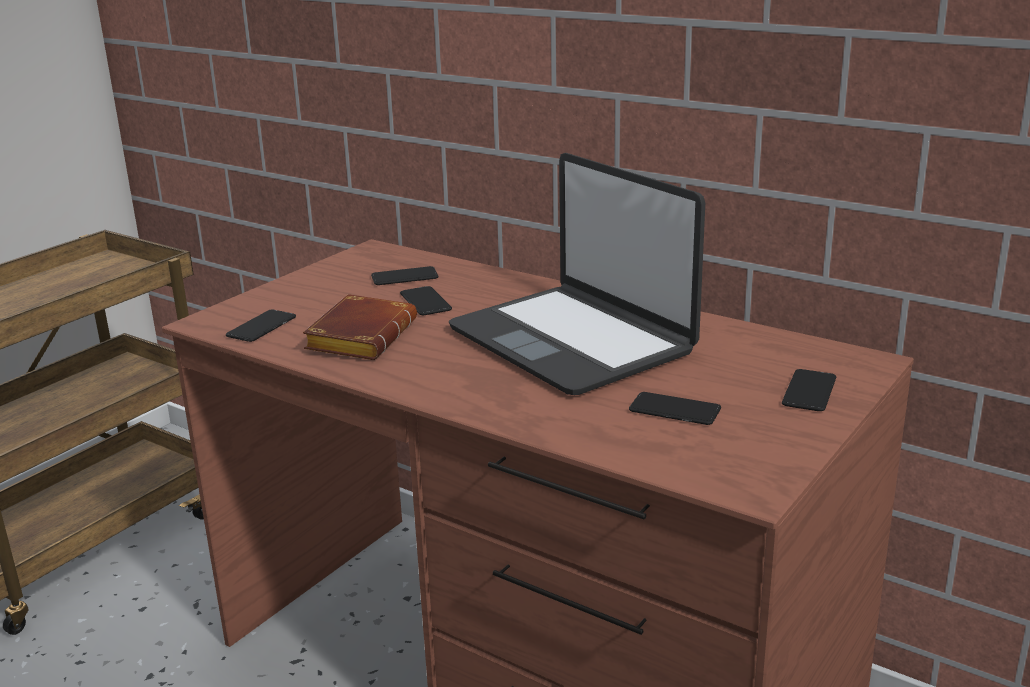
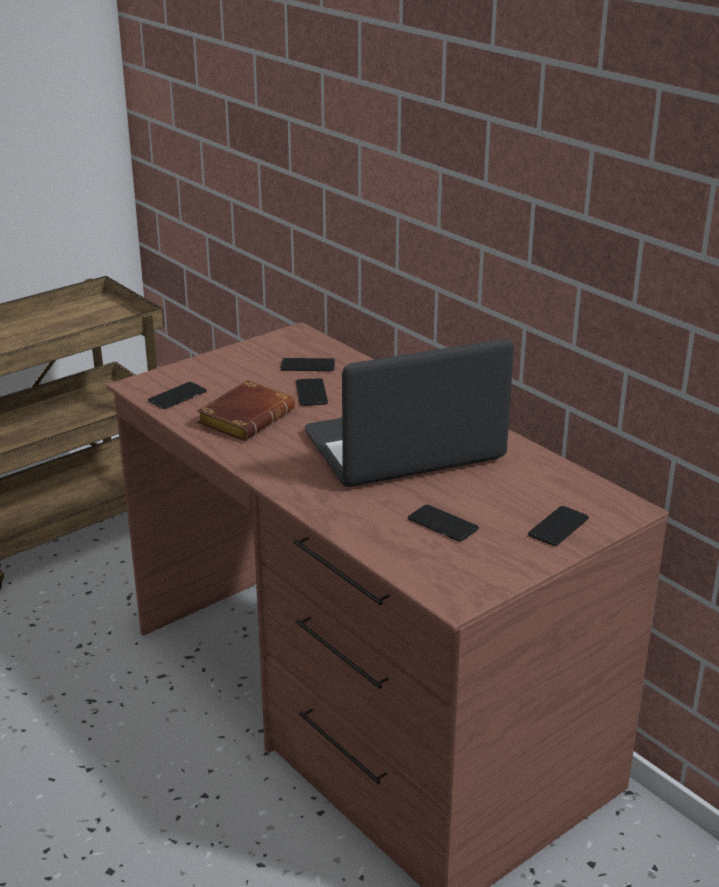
camera: 15 degrees right, 5 degrees up
laptop [449,153,705,395] -> laptop turned 90 degrees clockwise [305,339,514,487]

